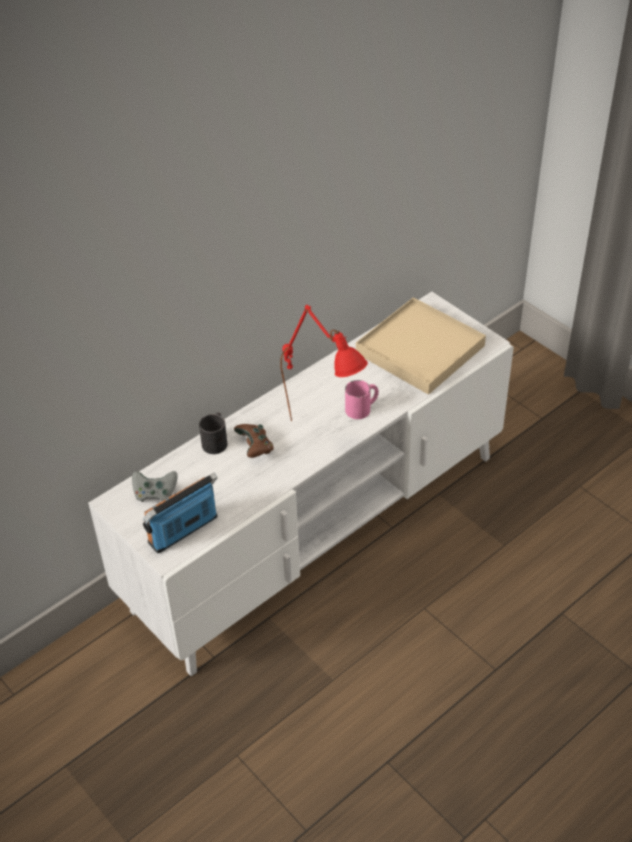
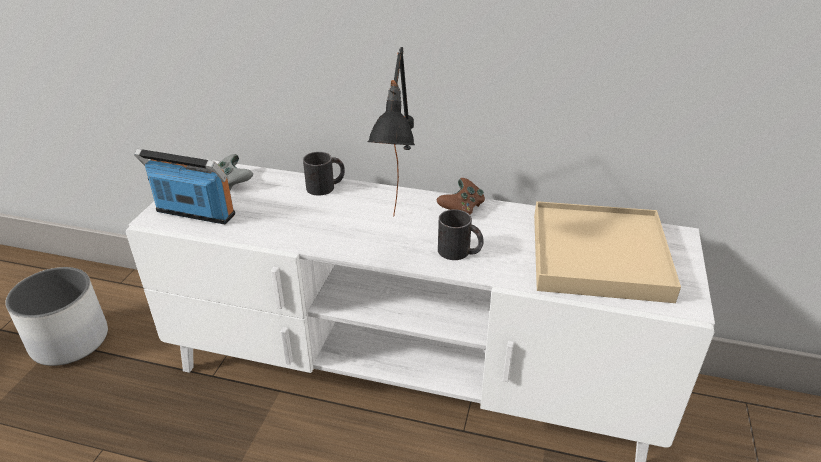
camera: 55 degrees right, 10 degrees down
brown game controller [234,424,274,458] -> brown game controller moved to [437,178,485,215]
red table lamp [280,305,368,421] -> black table lamp [367,47,415,217]
pink mug [345,380,379,419] -> black mug [438,209,483,260]
none -> white planter [5,267,108,366]

